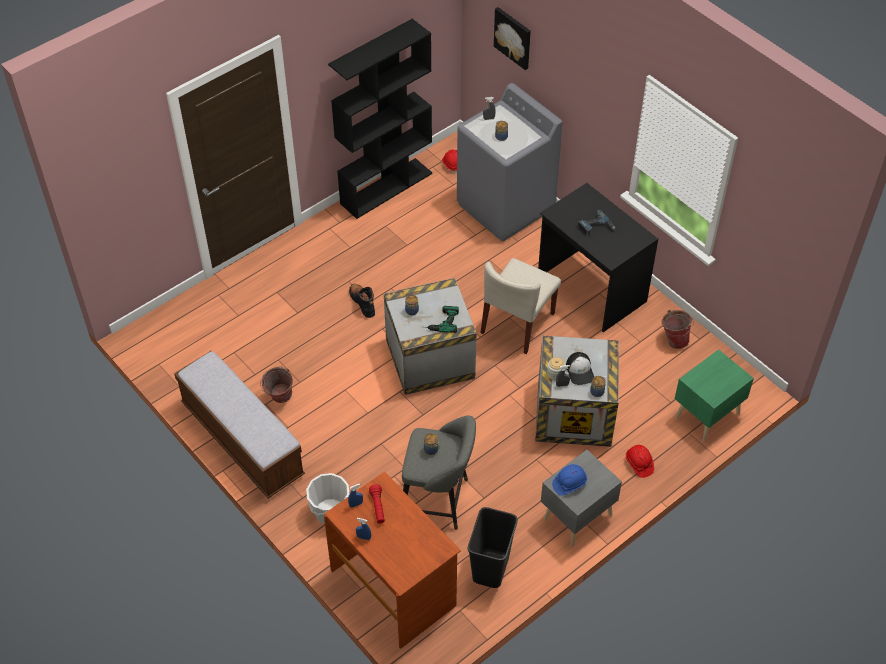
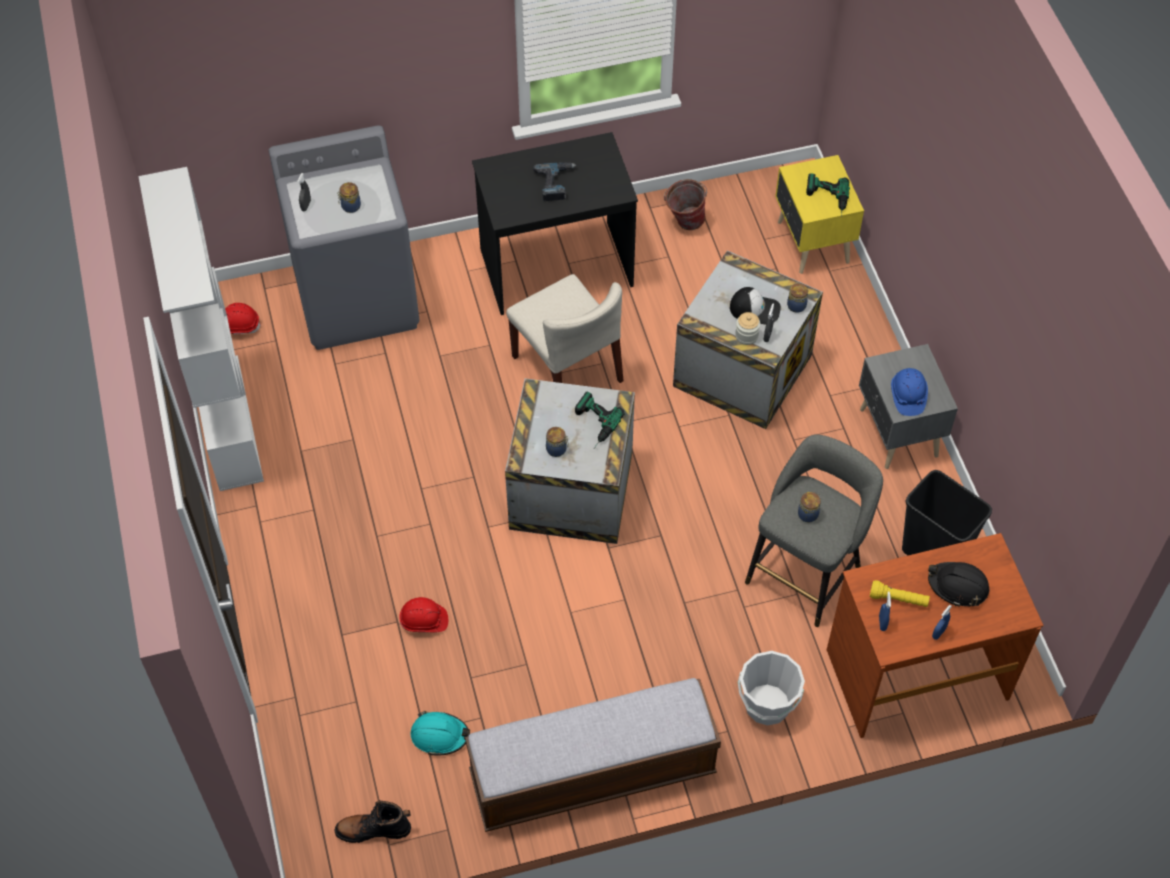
camera: 65 degrees left, 5 degrees up
bucket [260,367,293,403] -> none
black bookcase [328,19,432,219] -> white bookcase [138,167,264,491]
black boot [349,283,375,318] -> black boot moved to [335,800,411,843]
red flashlight [369,484,385,524] -> yellow flashlight [870,580,930,607]
picture [494,7,531,70] -> none
red hard hat [626,445,654,478] -> red hard hat moved to [399,597,448,633]
green nightstand [675,349,754,442] -> yellow nightstand [775,155,864,274]
none -> turquoise hard hat [411,711,470,756]
none -> power drill [806,173,850,216]
none -> black hard hat [928,562,989,607]

